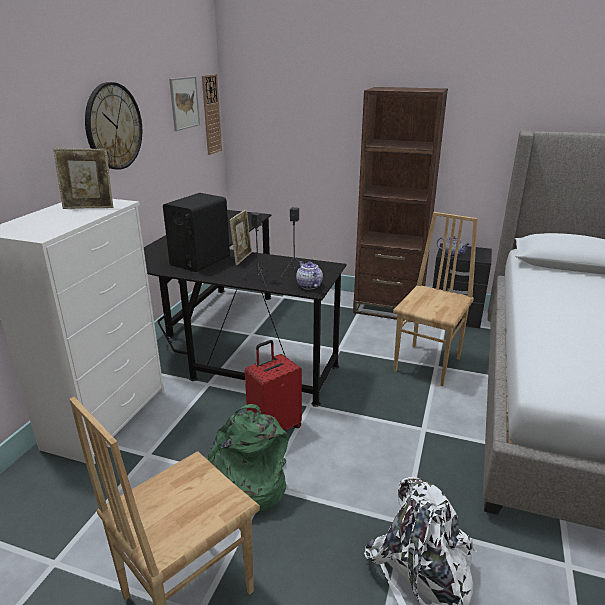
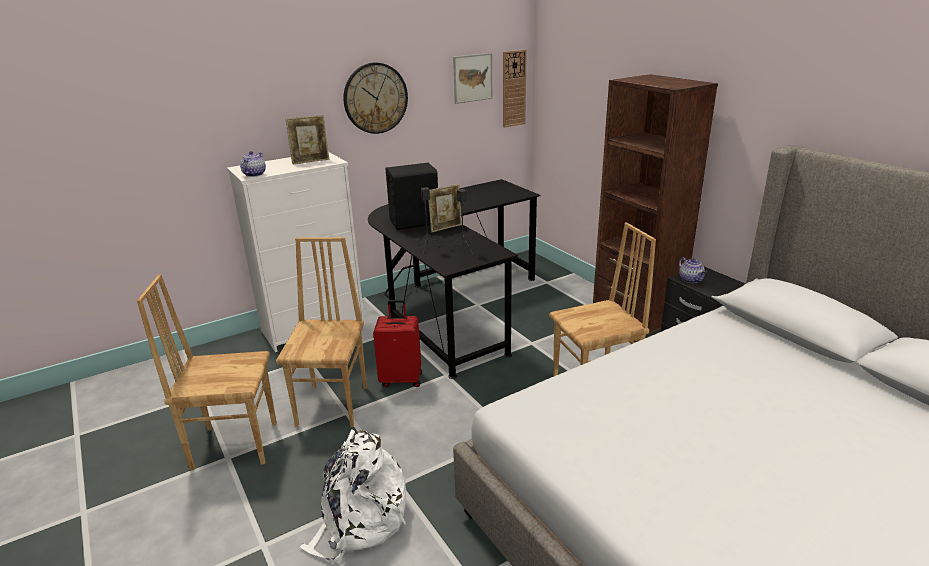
camera: 40 degrees right, 0 degrees up
picture frame [53,148,113,209] -> picture frame turned 60 degrees counterclockwise [286,115,329,165]
green backpack [205,404,289,513] -> brown chair [276,237,367,427]
teapot [296,261,323,289] -> teapot moved to [240,151,266,177]

